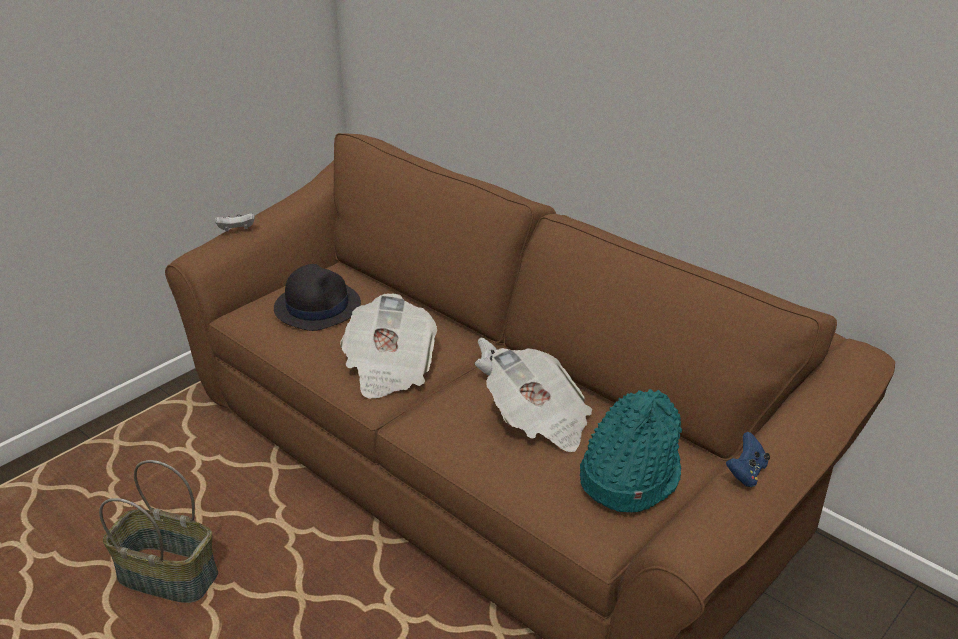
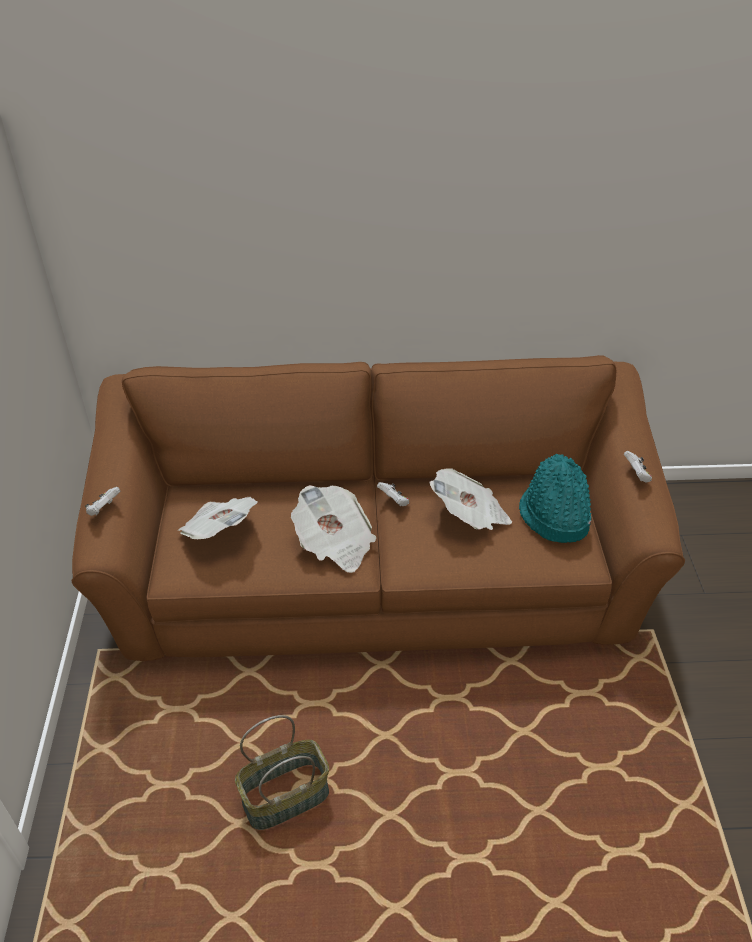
camera: 45 degrees left, 10 degrees up
black hat [274,264,361,331] -> newspaper [178,497,258,540]
blue game controller [726,432,770,487] -> white game controller [624,451,652,483]

